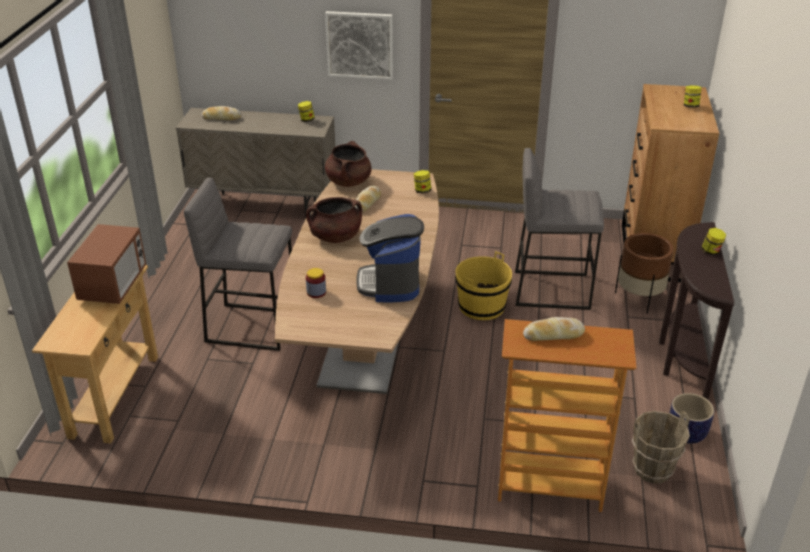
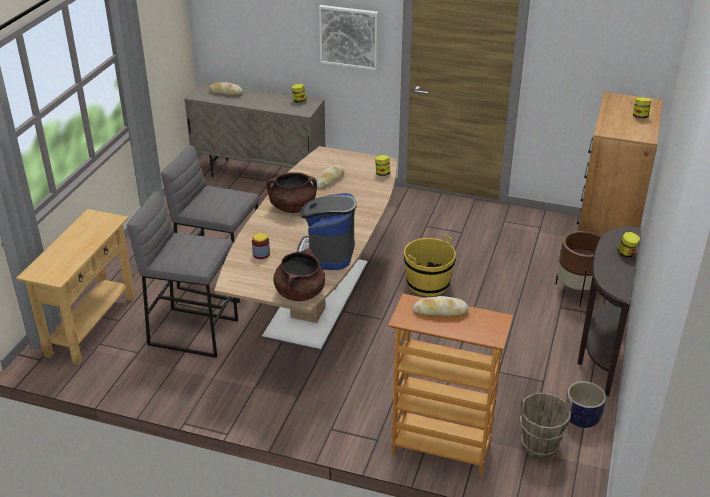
camera: 10 degrees right, 0 degrees up
microwave [67,224,146,304] -> none
brown cooking pot [325,141,372,187] -> brown cooking pot moved to [273,248,325,301]
grey stool [515,148,604,310] -> grey stool moved to [127,191,238,358]

